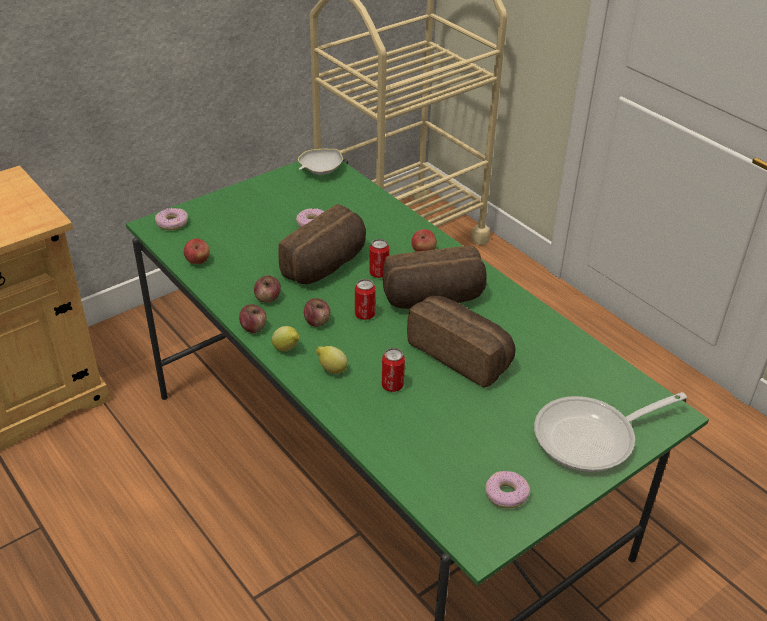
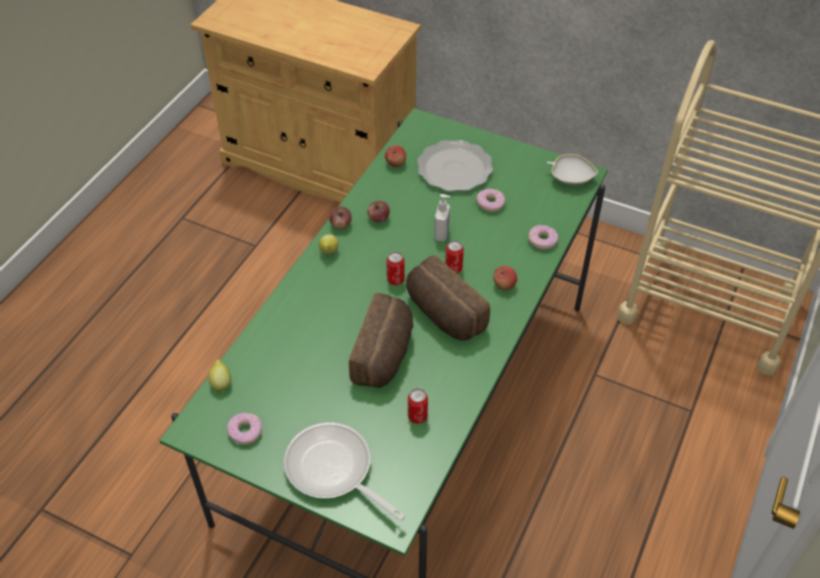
camera: 65 degrees right, 10 degrees up
donut [155,208,188,230] -> donut moved to [528,225,559,250]
bread [278,204,366,284] -> soap dispenser [434,194,451,242]
apple [304,298,330,327] -> none
lemon [316,346,348,374] -> lemon moved to [208,360,231,392]
can [382,348,405,392] -> can moved to [408,388,428,424]
none -> plate [417,140,493,191]

